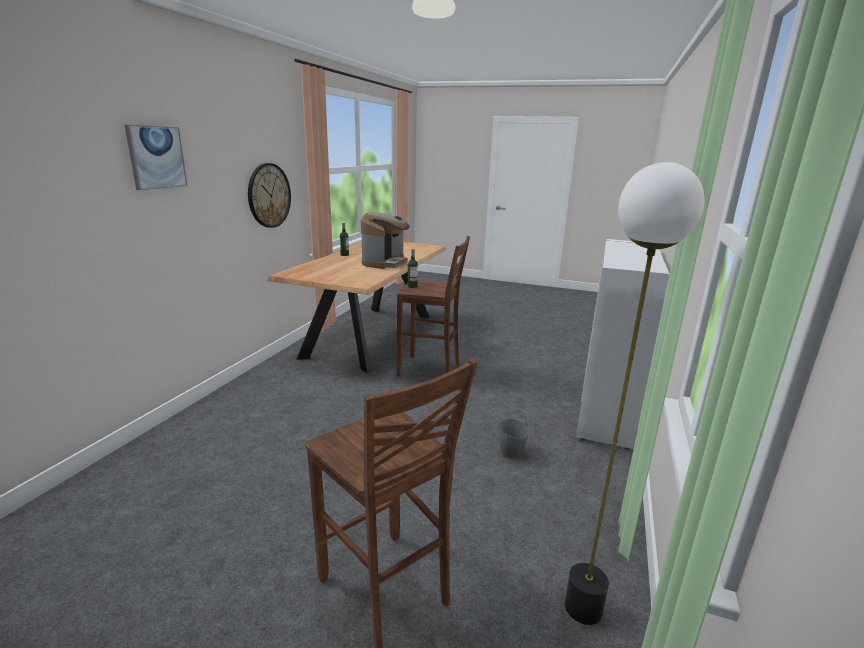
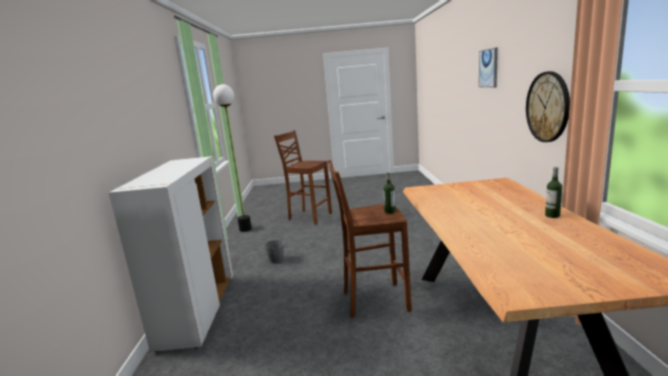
camera: 160 degrees right, 5 degrees down
coffee machine [361,212,410,269] -> none

